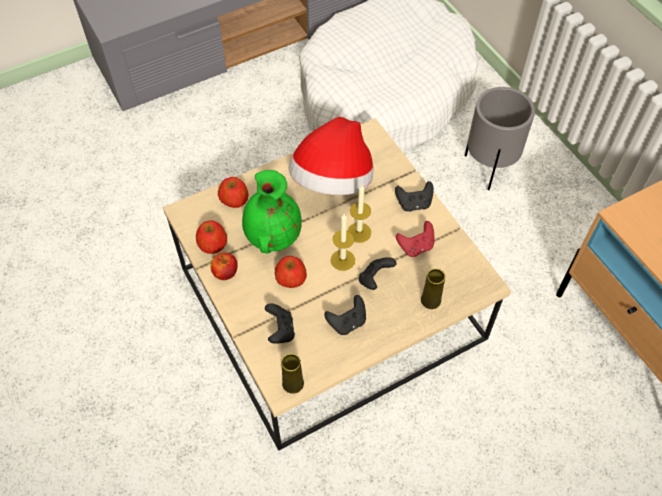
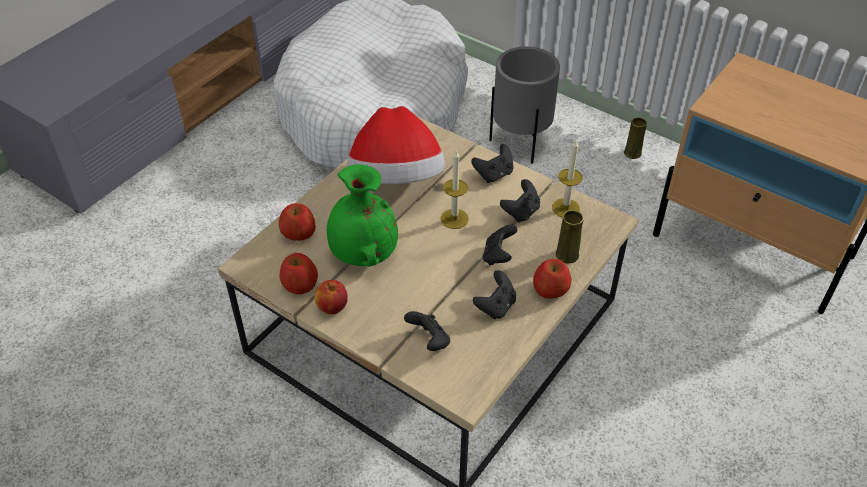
camera: 25 degrees left, 10 degrees down
apple [275,256,307,288] -> apple moved to [533,259,572,298]
yellow vase [281,354,304,394] -> yellow vase moved to [624,117,647,159]
candle [331,214,355,271] -> candle moved to [552,140,583,218]
red game controller [396,221,434,257] -> black game controller [500,179,540,223]

